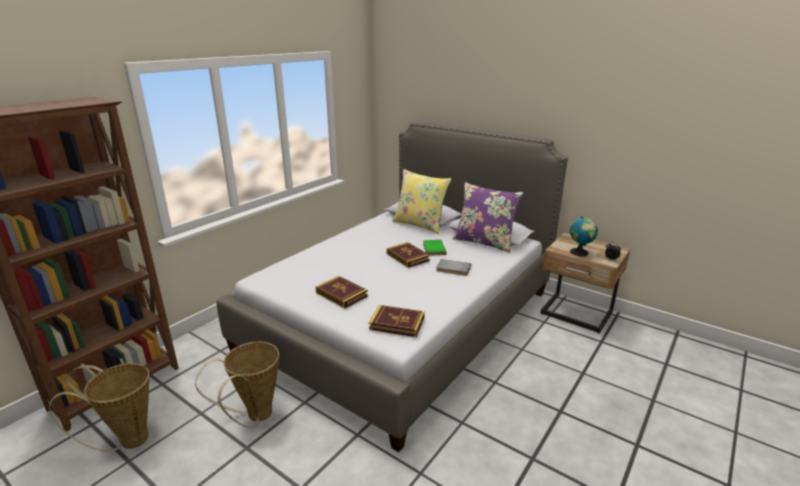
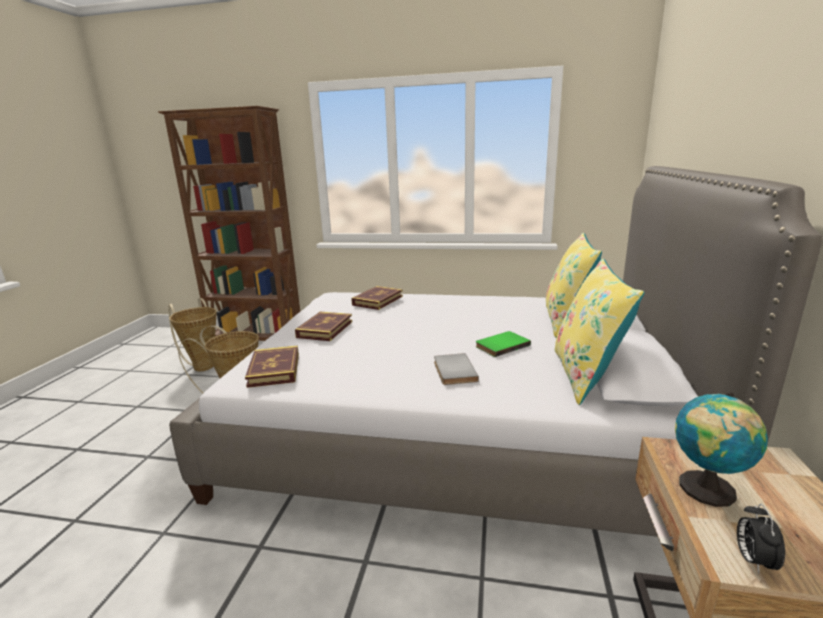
camera: 65 degrees right, 5 degrees down
book [386,242,430,268] -> book moved to [351,286,403,310]
purple pillow [453,182,524,253] -> yellow pillow [554,258,644,405]

